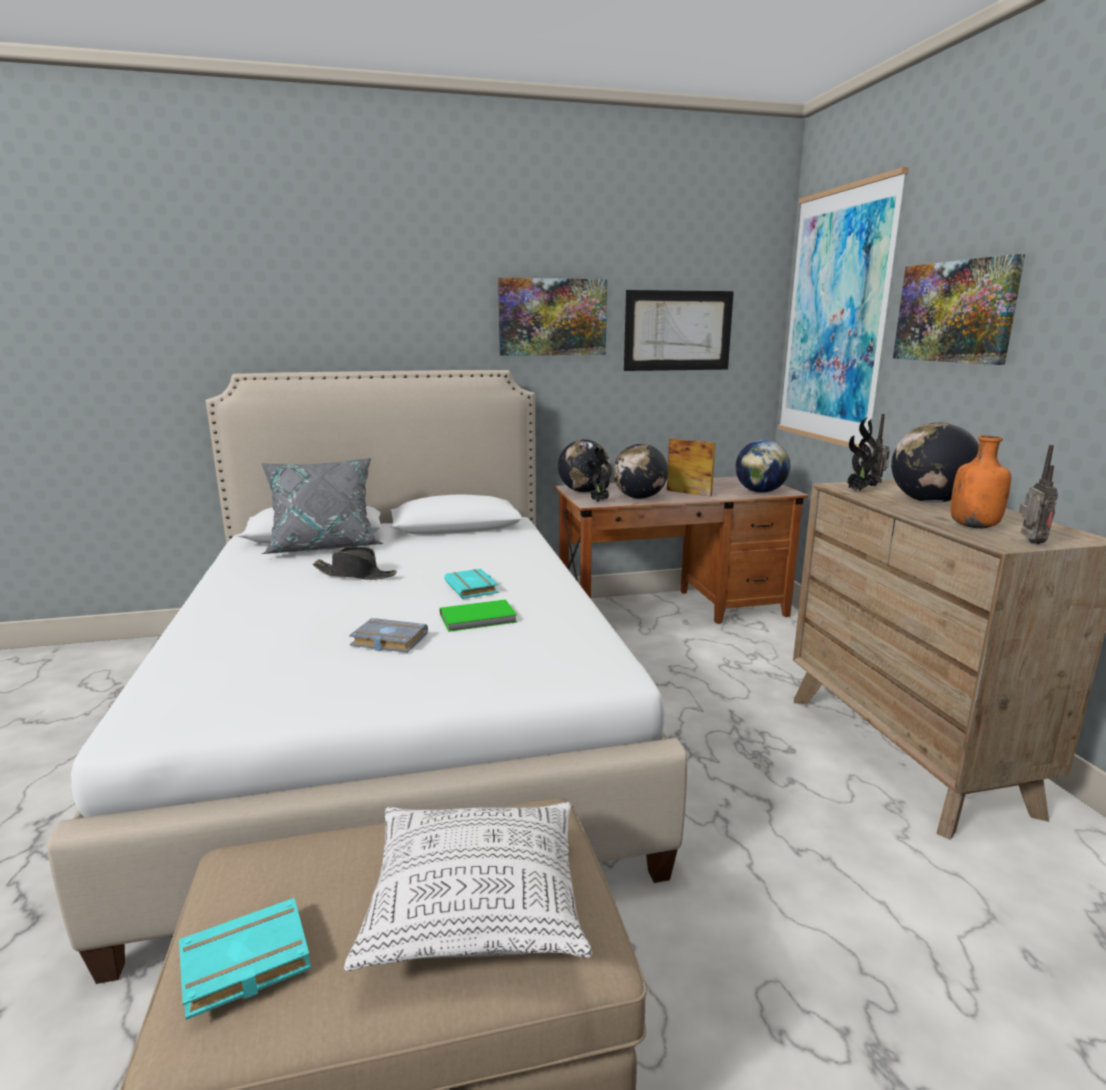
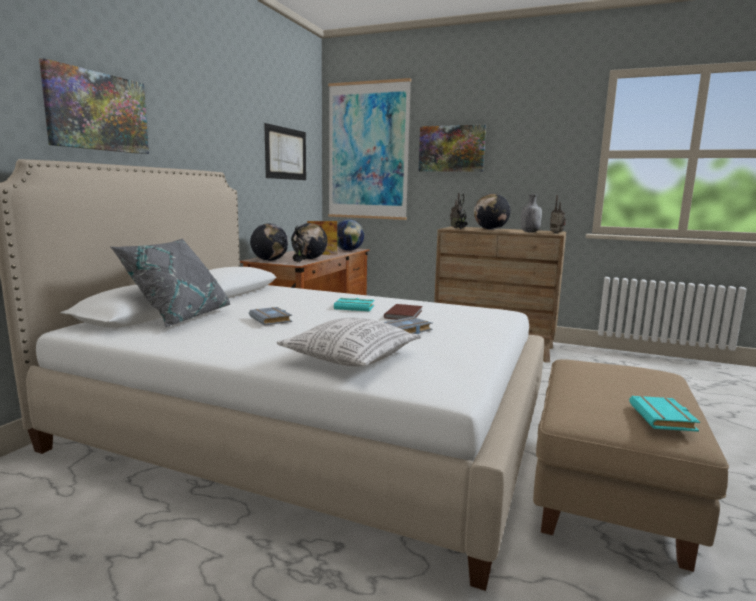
camera: 55 degrees left, 5 degrees down
black hat [312,547,397,580] -> grey book [249,307,292,326]
pillow [344,802,592,971] -> pillow moved to [277,318,421,366]
green book [440,599,517,632] -> brown book [384,304,422,320]
picture [498,278,607,356] -> picture moved to [39,58,149,154]
orange bottle [951,435,1011,528] -> grey bottle [521,194,542,233]

